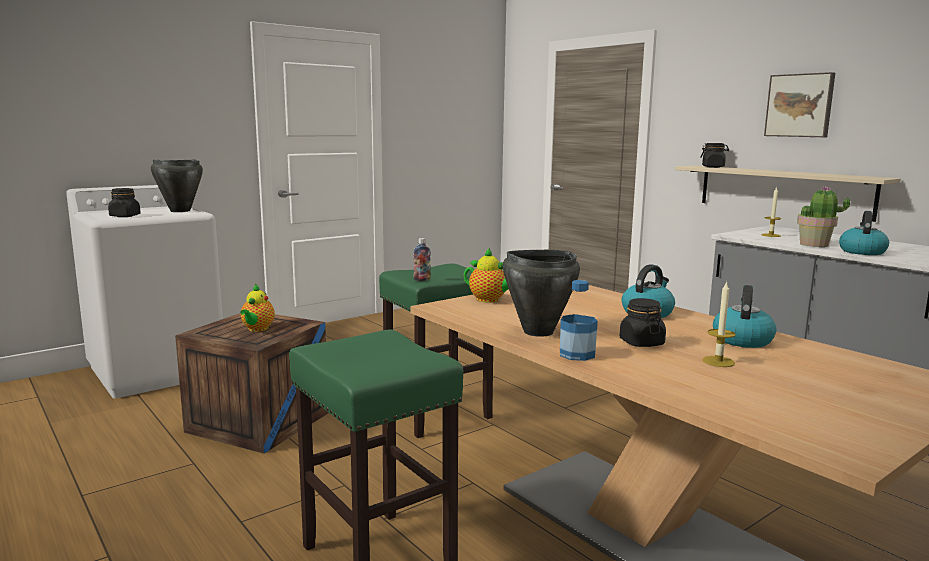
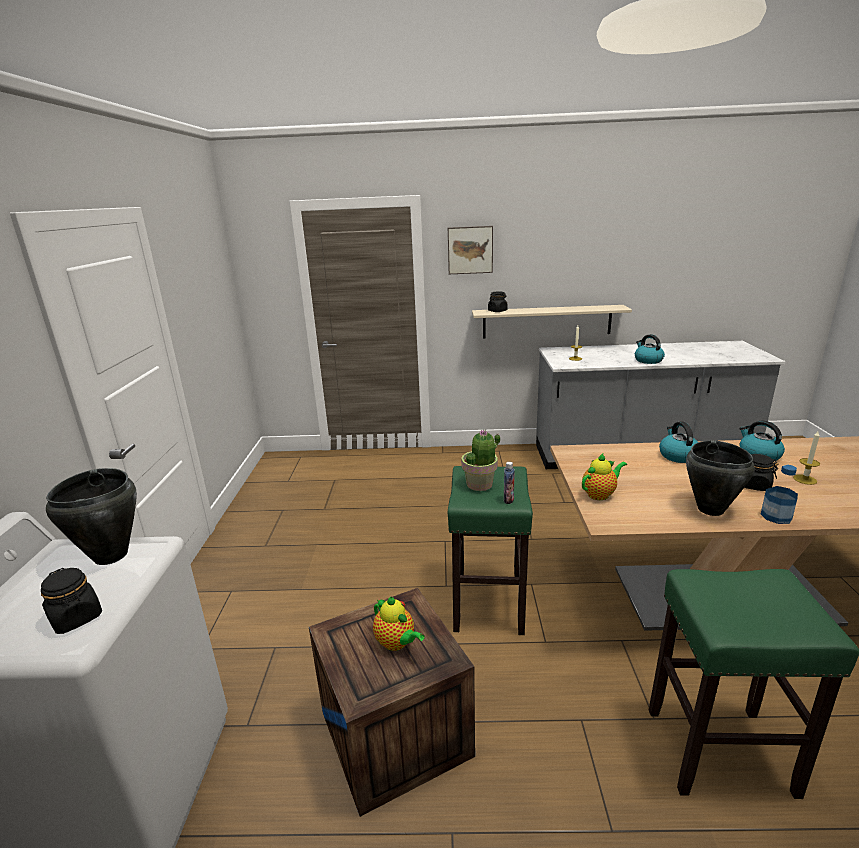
camera: 50 degrees left, 10 degrees up
picture [764,72,835,137] -> picture moved to [448,226,493,274]
potted plant [797,186,850,247] -> potted plant moved to [461,429,500,491]

